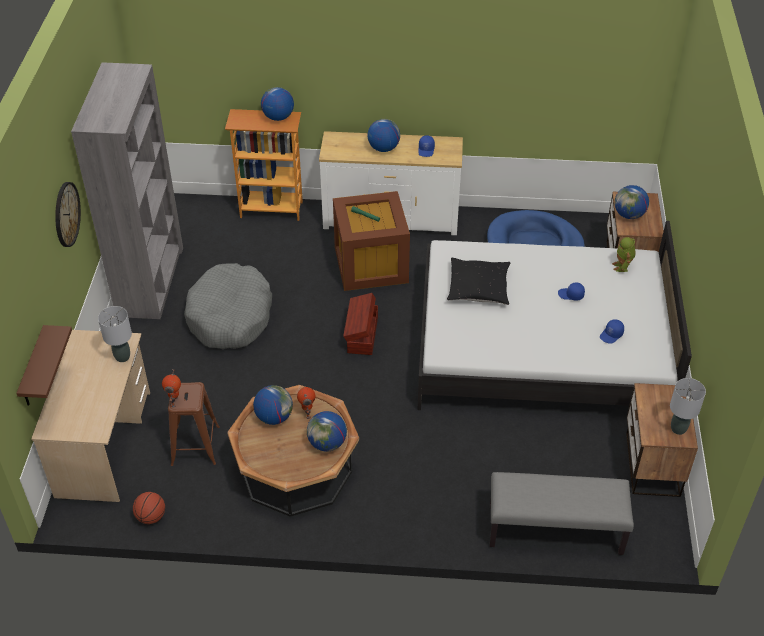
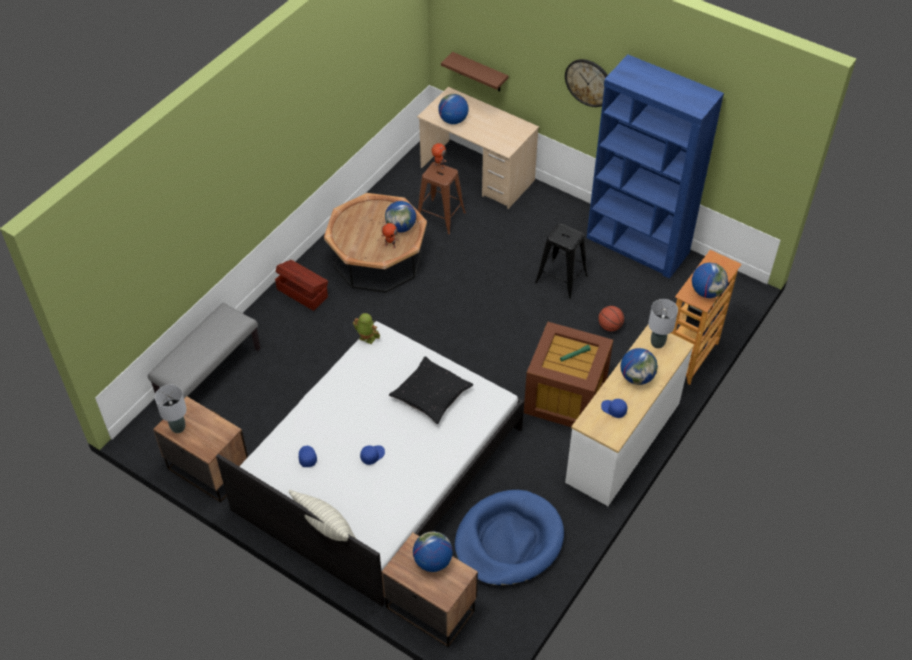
camera: 120 degrees right, 5 degrees up
grey bookcase [71,62,183,319] -> blue bookcase [587,54,724,279]
grey table lamp [98,306,132,362] -> grey table lamp moved to [648,299,678,348]
basketball [133,492,165,524] -> basketball moved to [598,306,624,331]
grey dog bed [184,263,272,349] -> black stool [535,223,588,299]
globe [307,411,347,451] -> globe moved to [438,94,468,124]
brown storage box [343,293,378,355] -> brown storage box moved to [275,260,328,311]
toy robot [612,237,636,272] -> toy robot moved to [353,313,380,344]
none -> pillow [289,490,356,541]

